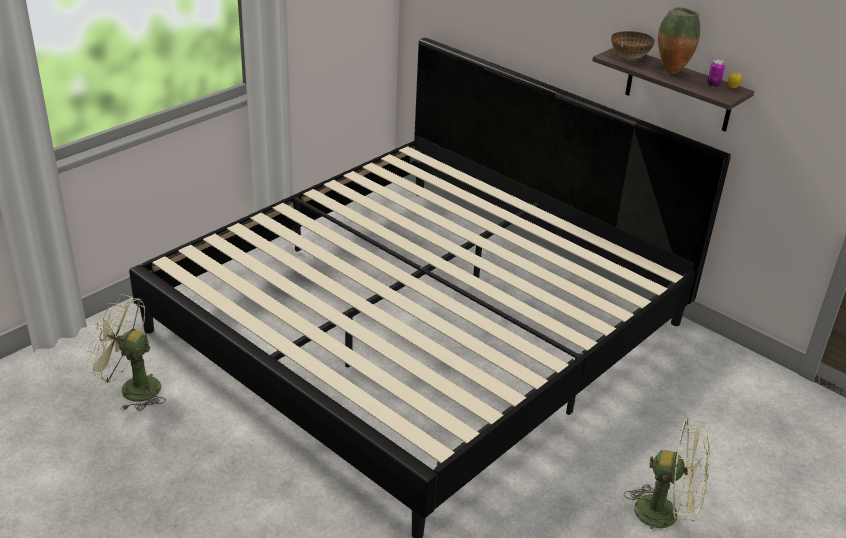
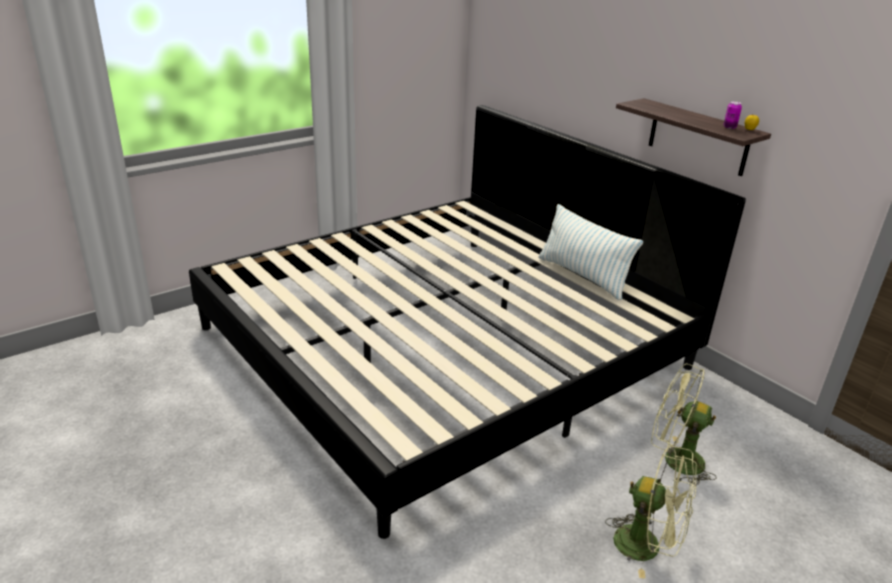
camera: 10 degrees right, 5 degrees down
green fan [86,294,166,411] -> green fan moved to [651,364,717,485]
bowl [611,31,655,59] -> none
vase [658,7,700,74] -> none
none -> pillow [538,204,643,300]

